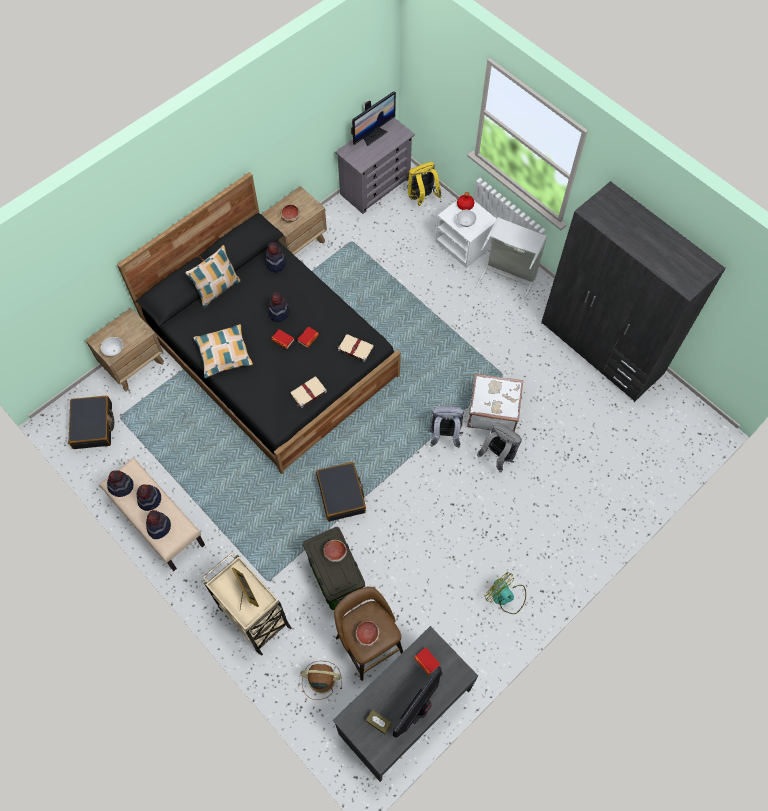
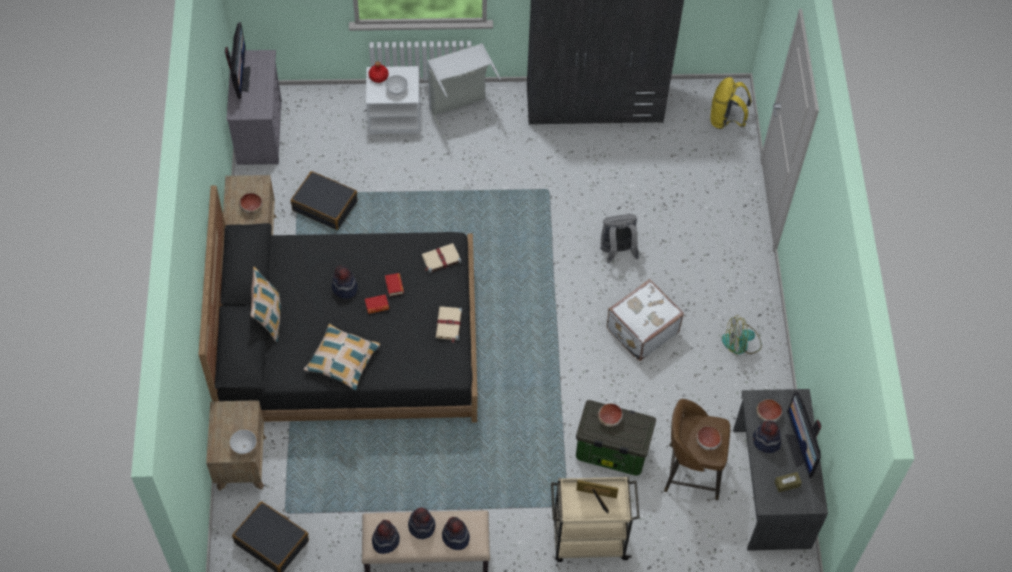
camera: 50 degrees left, 5 degrees down
hat [265,242,286,272] -> hat moved to [753,420,781,453]
brown fan [300,661,342,700] -> none
black suitcase [316,462,366,522] -> black suitcase moved to [291,171,357,230]
yellow backpack [408,162,442,206] -> yellow backpack moved to [710,77,751,129]
book [414,647,440,675] -> bowl [756,399,782,422]
grey backpack [428,405,464,448] -> none
white suitcase [467,374,523,432] -> white suitcase moved to [606,279,684,361]

